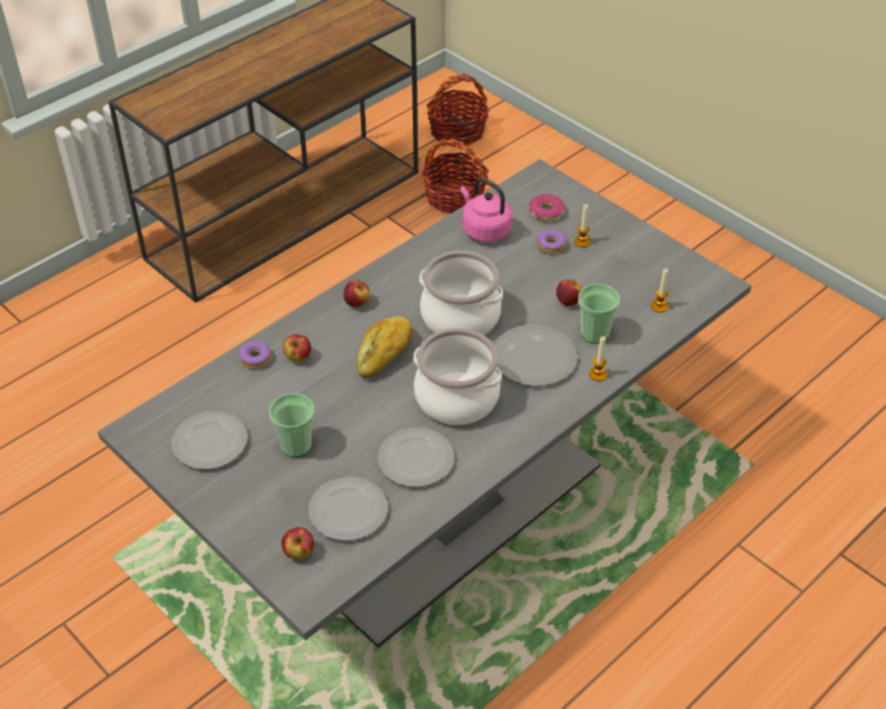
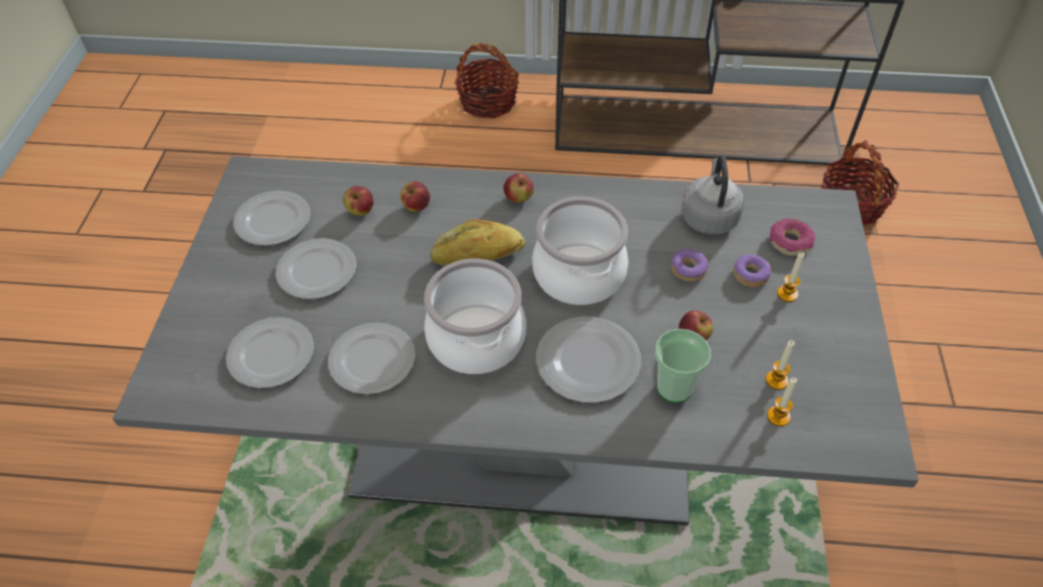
camera: 50 degrees right, 5 degrees up
donut [239,341,271,369] -> donut moved to [671,249,708,282]
cup [269,393,315,458] -> plate [276,238,356,299]
apple [281,527,314,559] -> apple moved to [343,186,374,216]
basket [427,74,489,147] -> basket moved to [455,43,519,118]
pink kettle [460,178,512,242] -> grey kettle [681,156,744,235]
candle [589,336,607,381] -> candle moved to [766,340,795,390]

